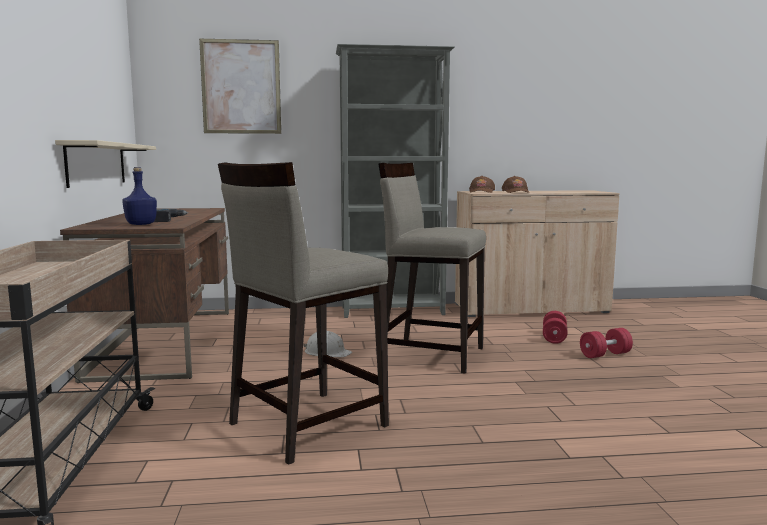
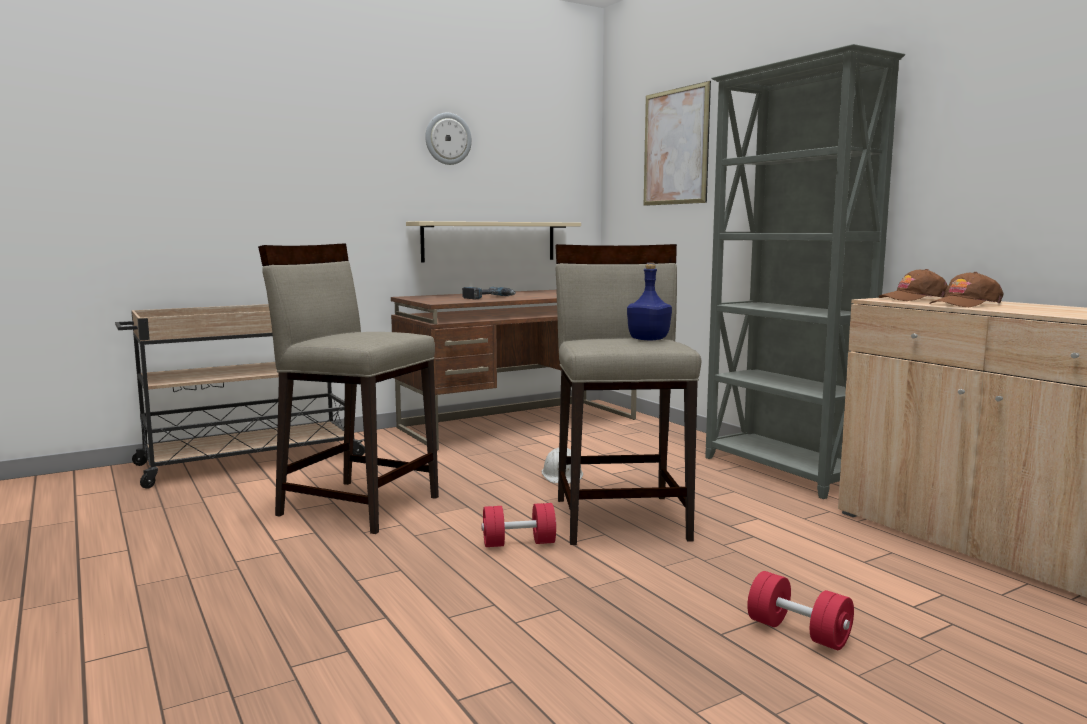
camera: 65 degrees right, 0 degrees up
blue bottle [123,167,157,225] -> blue bottle moved to [627,263,672,340]
red dumbbell [543,311,568,344] -> red dumbbell moved to [481,503,556,547]
none -> wall clock [425,113,472,165]

